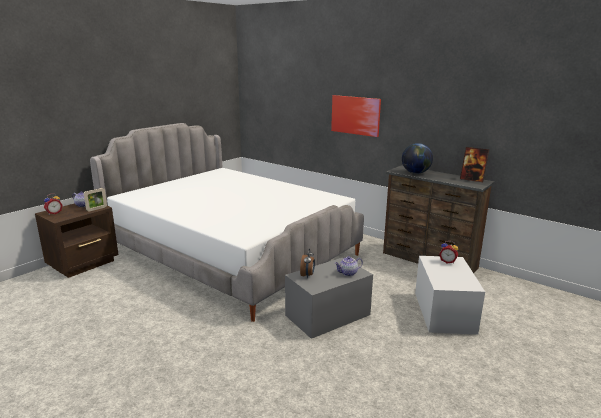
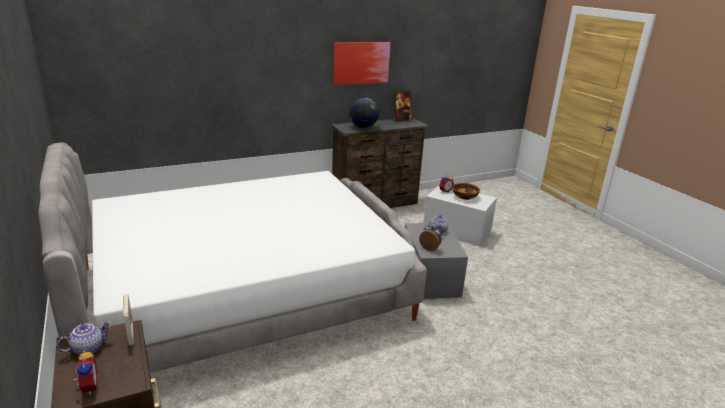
camera: 65 degrees left, 5 degrees up
picture [331,95,381,137] -> picture moved to [333,42,391,85]
none -> bowl [453,183,480,200]

